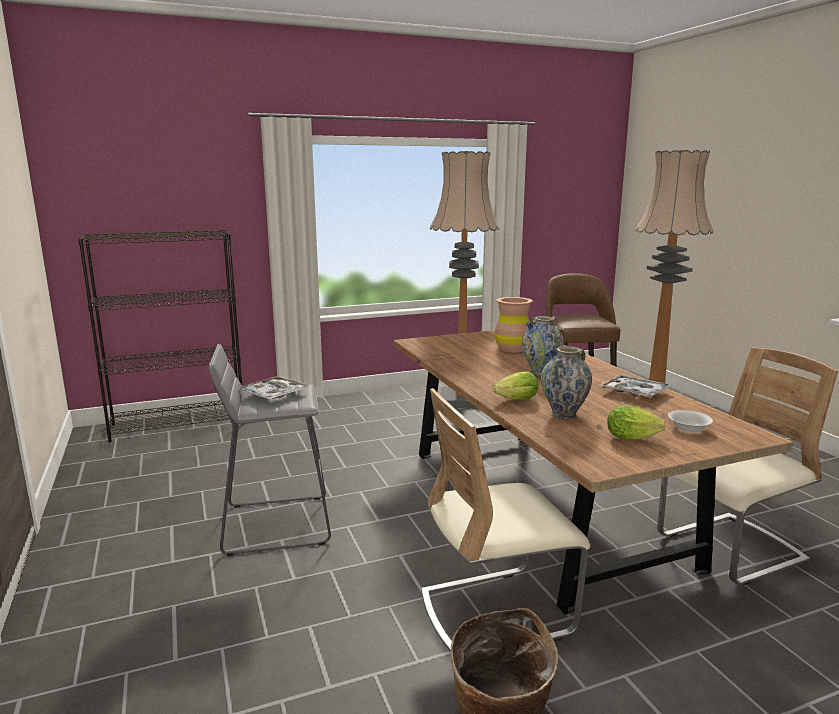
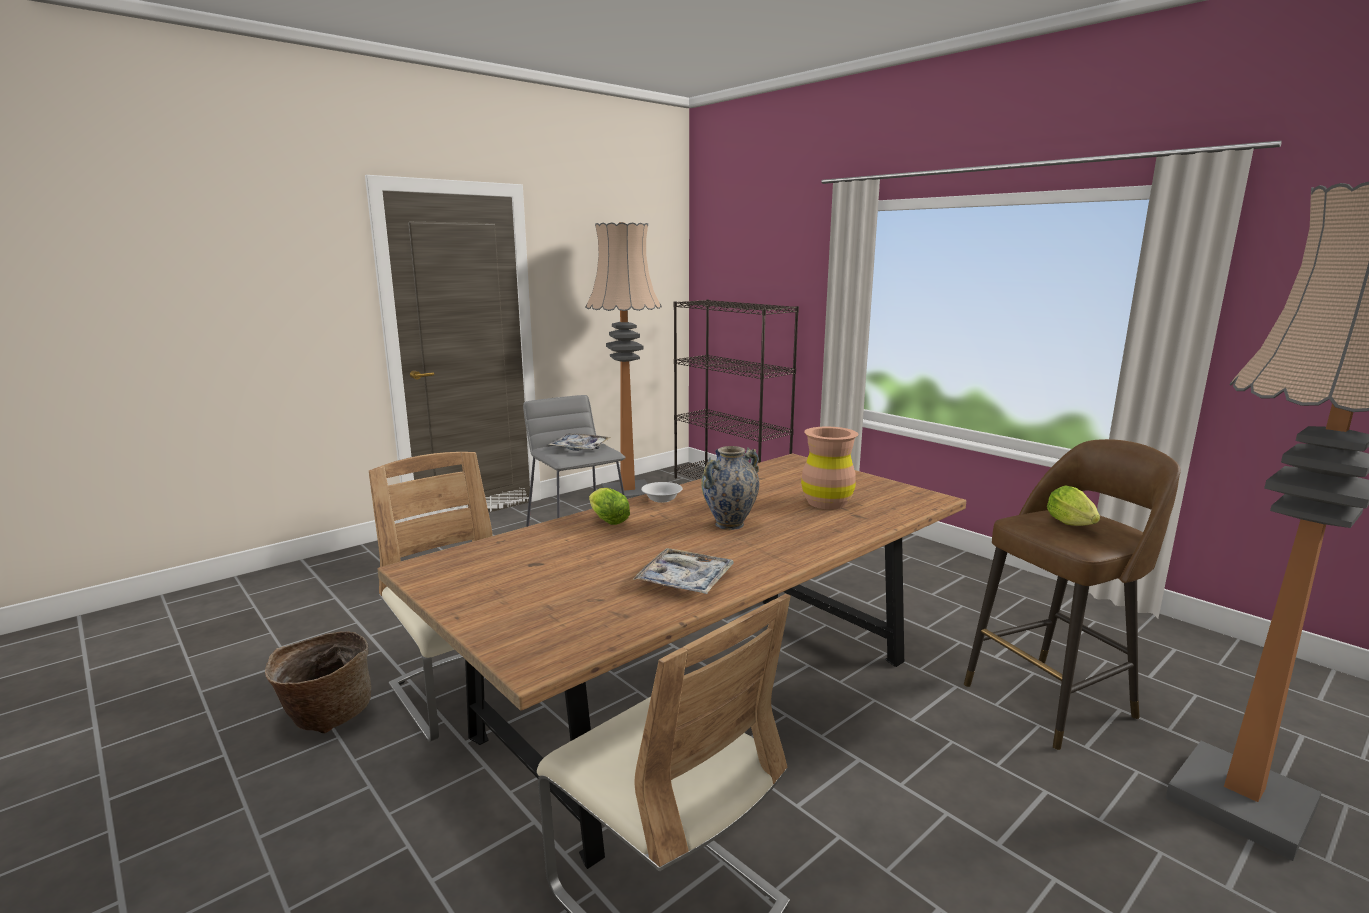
camera: 70 degrees right, 0 degrees up
floor lamp [430,151,500,408] -> floor lamp moved to [585,222,662,499]
vase [541,346,592,419] -> none
lettuce [607,405,666,440] -> lettuce moved to [1047,485,1100,526]
white bowl [668,410,713,432] -> white bowl moved to [641,482,683,503]

